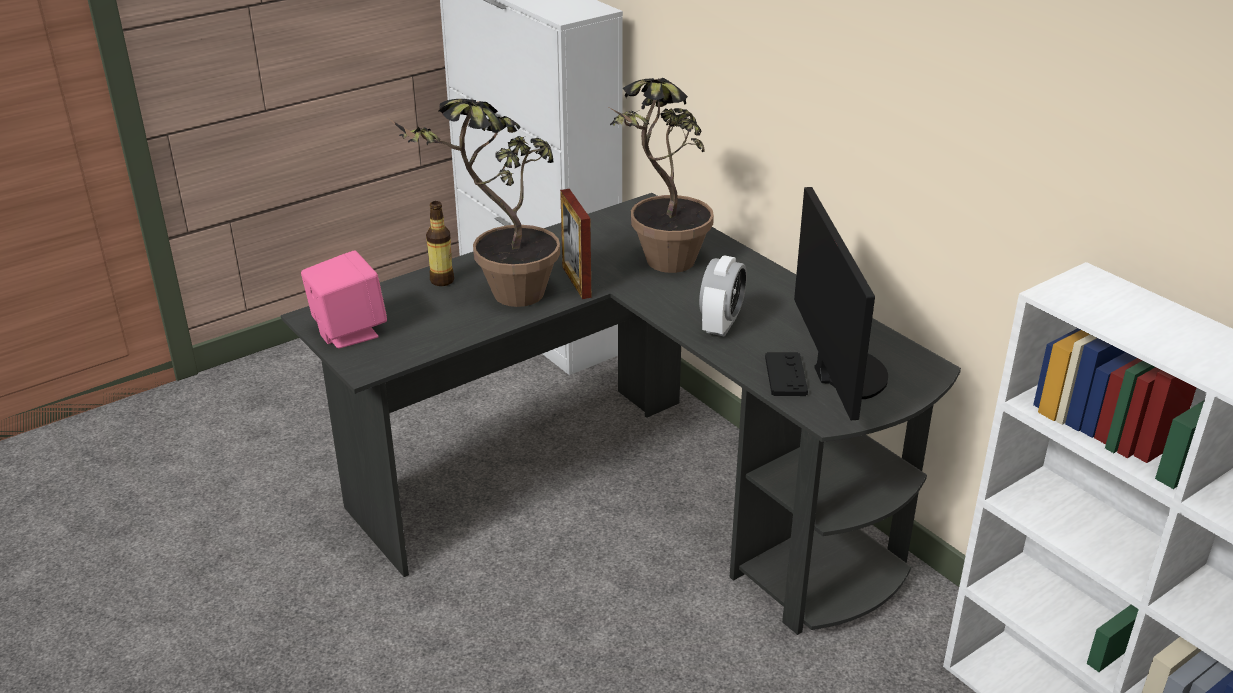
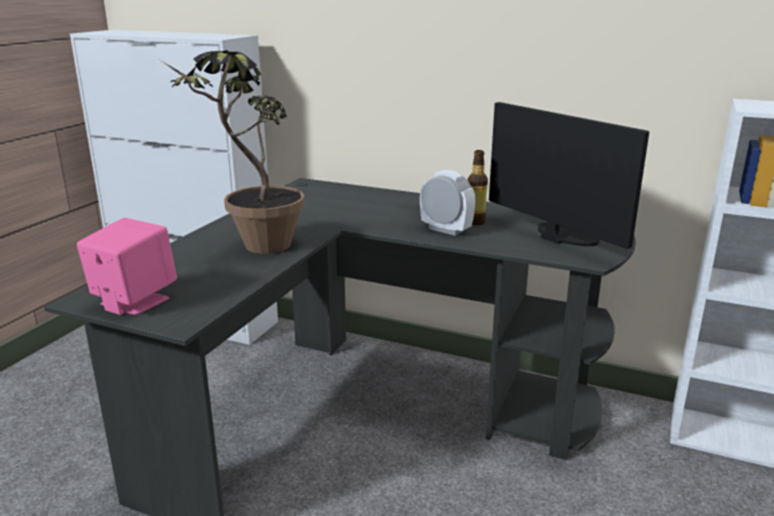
camera: 30 degrees left, 10 degrees down
bottle [426,201,454,286] -> bottle moved to [468,150,488,225]
picture frame [560,189,591,299] -> none
potted plant [607,78,714,273] -> none
alarm clock [699,255,747,337] -> alarm clock turned 45 degrees counterclockwise [420,170,475,236]
black game controller [765,352,808,396] -> none

